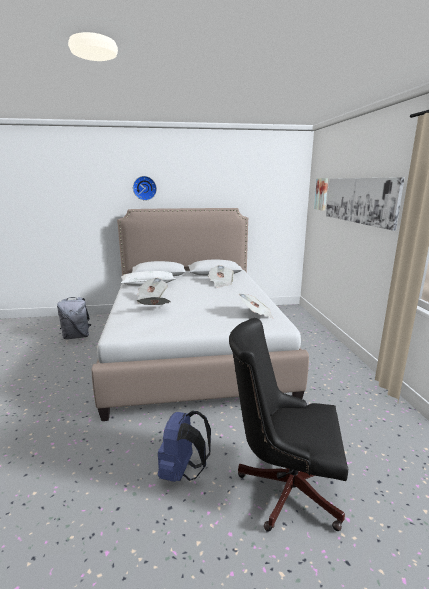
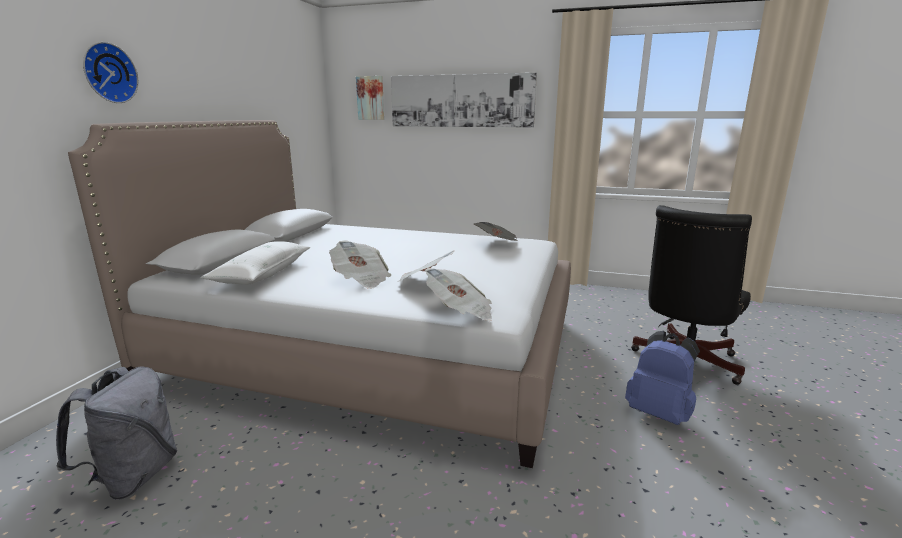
camera: 65 degrees left, 0 degrees up
newspaper [208,265,234,287] -> newspaper moved to [425,268,492,321]

